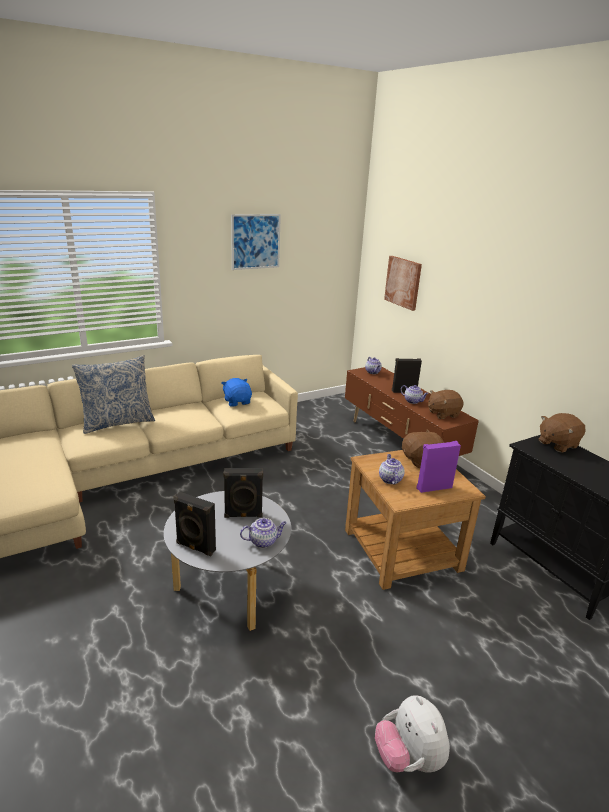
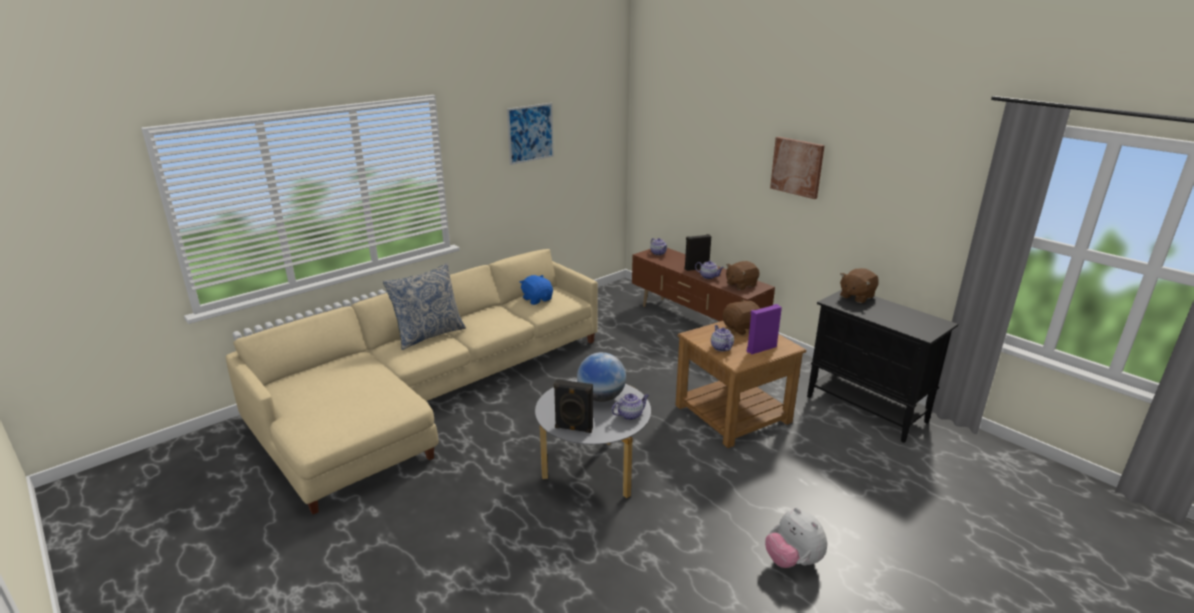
camera: 10 degrees left, 0 degrees up
black speaker [224,468,263,518] -> globe [577,352,626,402]
picture [384,256,422,311] -> picture moved to [770,137,825,199]

